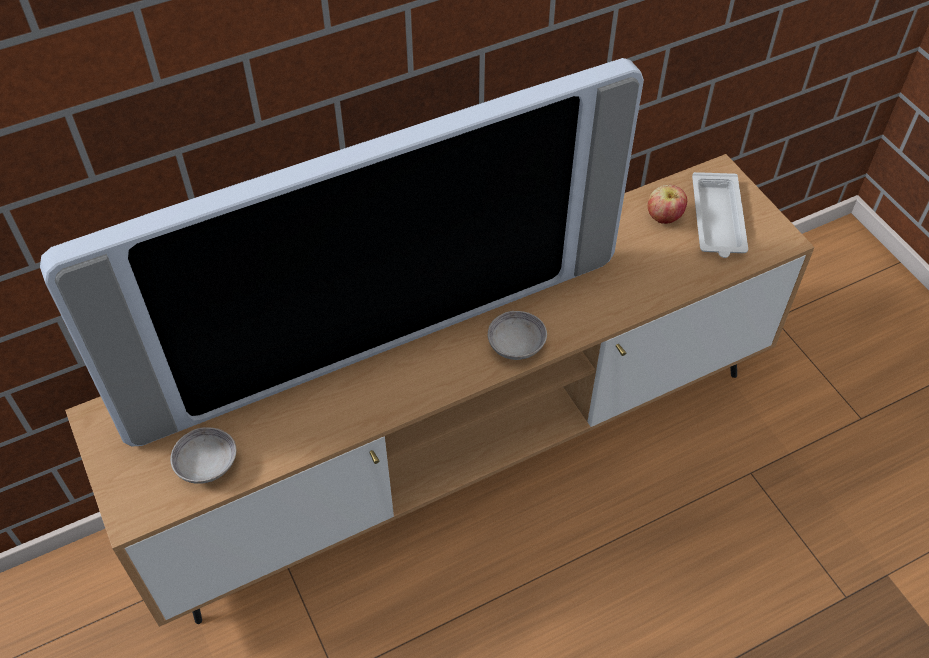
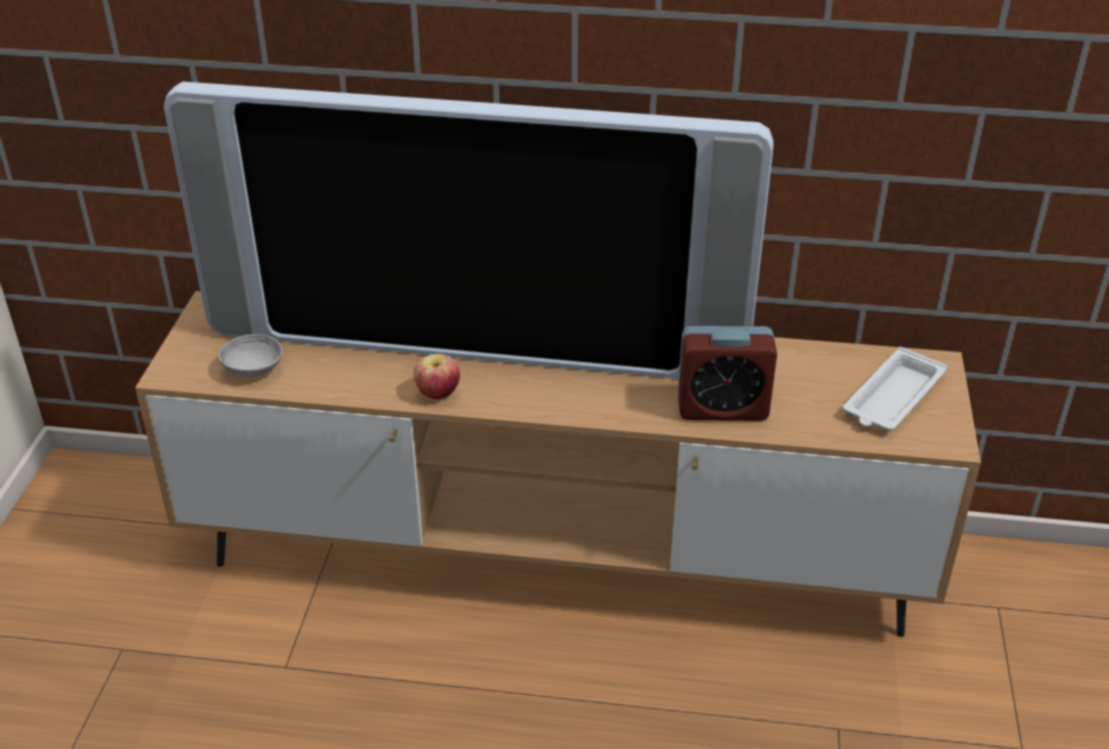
camera: 35 degrees right, 15 degrees down
grey bowl [488,311,547,360] -> none
apple [648,185,687,224] -> apple moved to [413,354,460,399]
none -> alarm clock [678,326,777,421]

